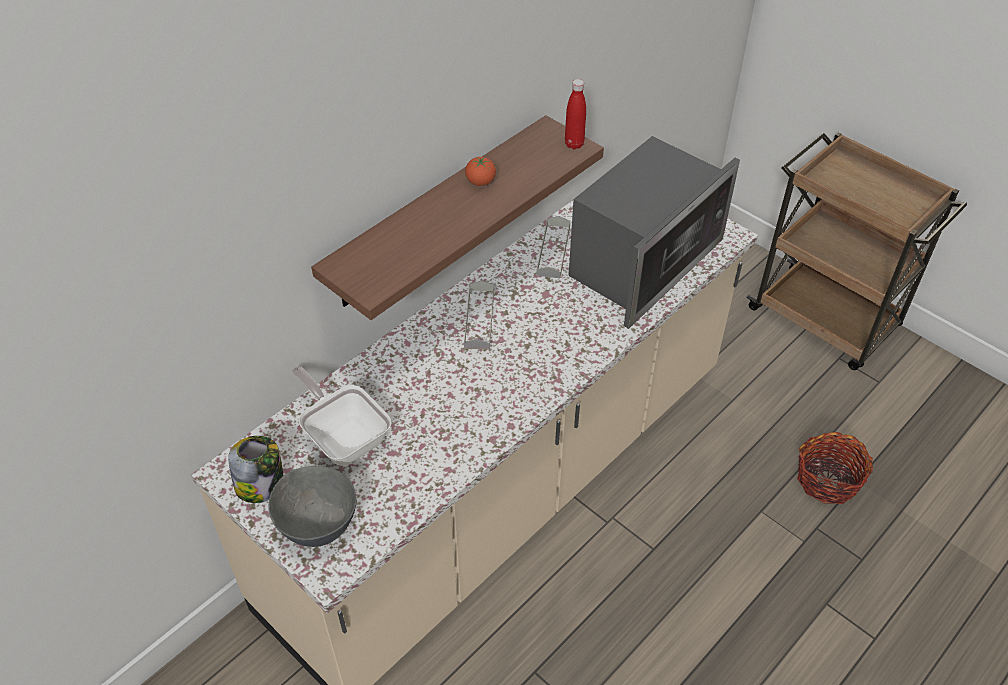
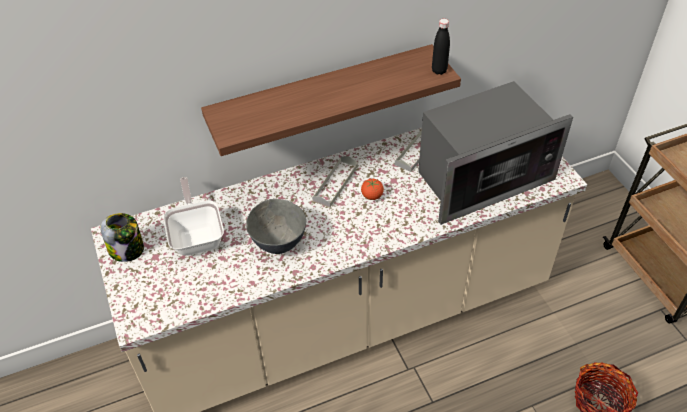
camera: 25 degrees right, 0 degrees up
grey bowl [268,466,357,547] -> grey bowl moved to [246,199,306,254]
tomato [465,157,496,186] -> tomato moved to [361,178,384,200]
red bottle [565,79,586,149] -> black bottle [432,19,450,75]

